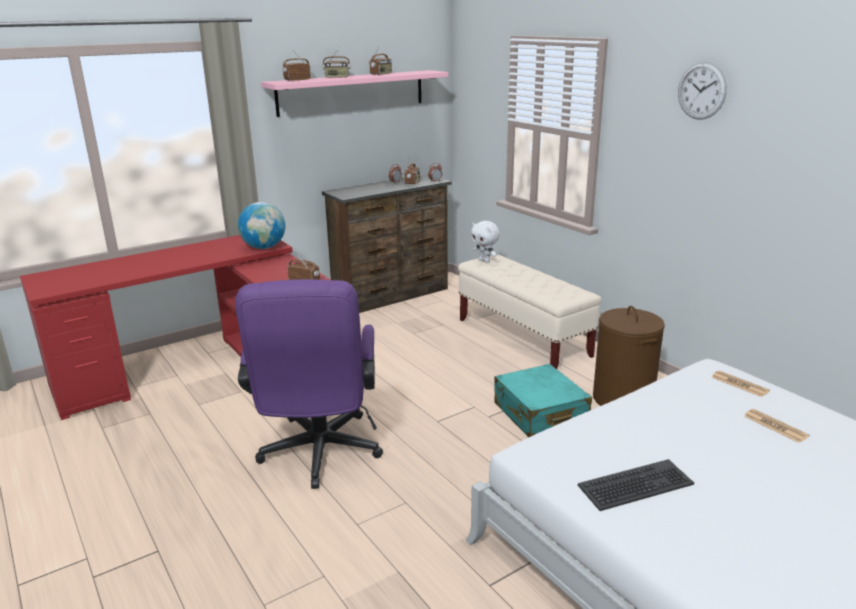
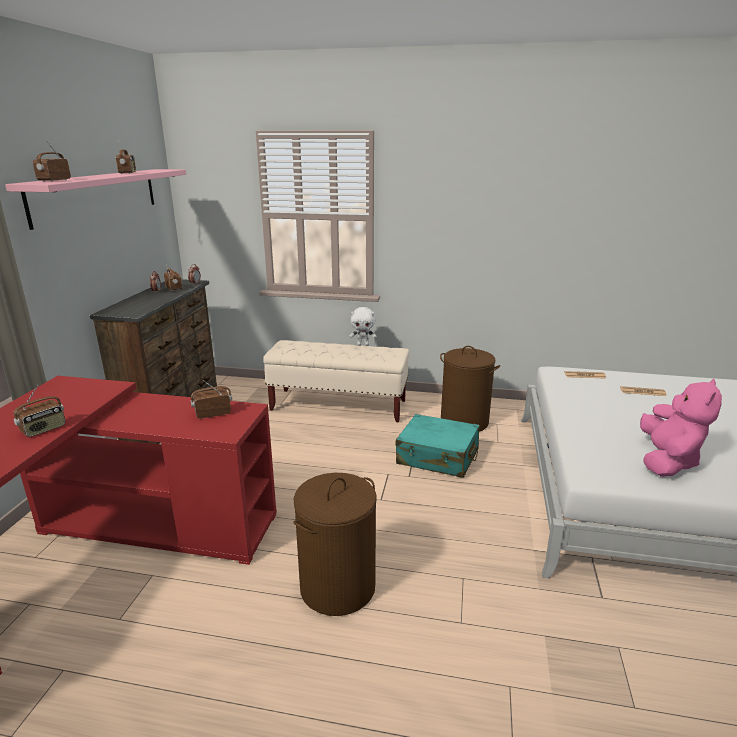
camera: 45 degrees left, 0 degrees up
purple office chair [235,279,383,489] -> brown laundry basket [293,473,377,616]
globe [238,202,285,249] -> none
radio [323,49,351,78] -> radio moved to [13,385,66,437]
white plush toy [471,221,500,263] -> white plush toy moved to [349,307,377,346]
keyboard [577,459,694,511] -> pink plush toy [640,379,722,477]
wall clock [678,62,727,120] -> none

